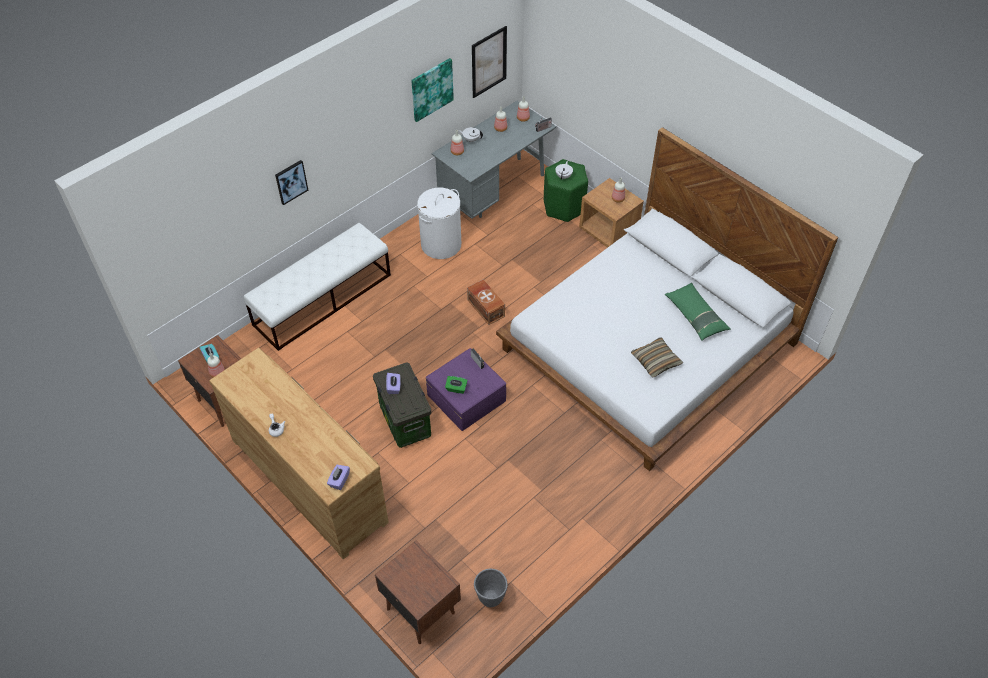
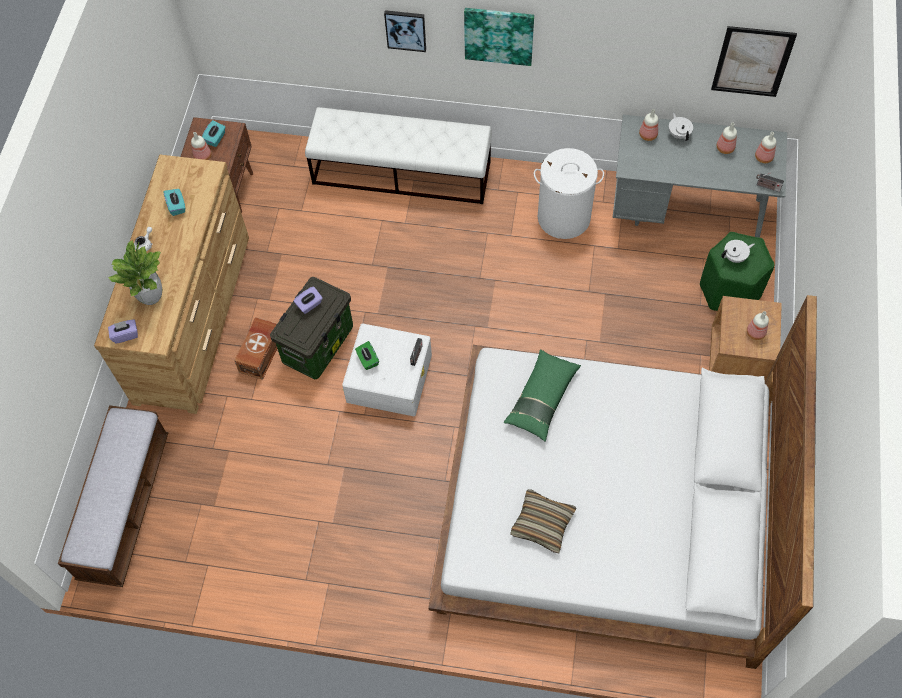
camera: 55 degrees right, 10 degrees up
brown nightstand [375,540,461,644] -> bench [58,405,168,587]
picture [411,58,454,122] -> picture moved to [464,8,534,66]
purple storage box [426,348,506,431] -> white storage box [342,323,432,416]
brown storage box [467,279,505,325] -> brown storage box moved to [234,317,277,380]
grey planter [474,569,508,607] -> none
green pillow [665,283,731,341] -> green pillow moved to [504,349,581,442]
none -> potted plant [108,240,162,305]
none -> turquoise tissue box [163,189,185,216]

